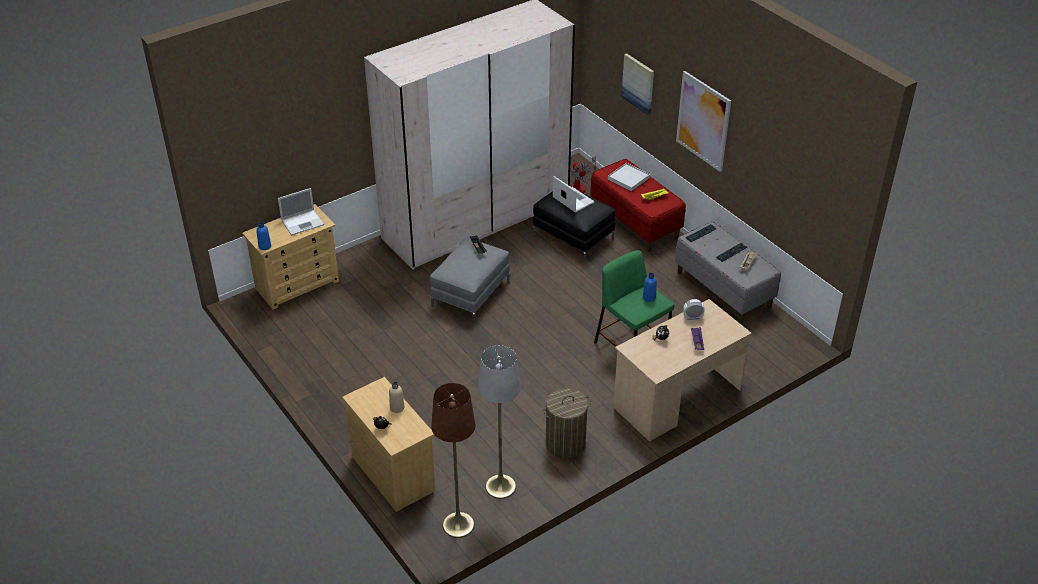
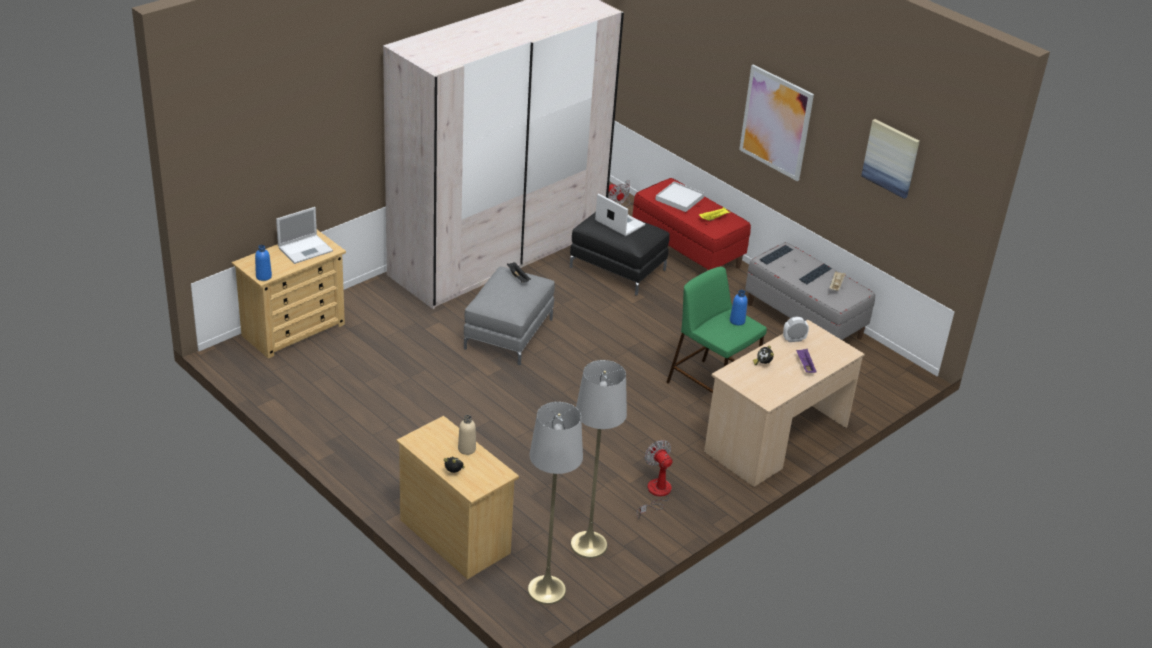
camera: 10 degrees left, 5 degrees down
brown floor lamp [431,383,476,538] -> grey floor lamp [528,402,583,605]
laundry basket [543,388,591,458] -> fan [637,440,673,519]
picture [622,53,654,115] -> picture moved to [861,119,920,199]

